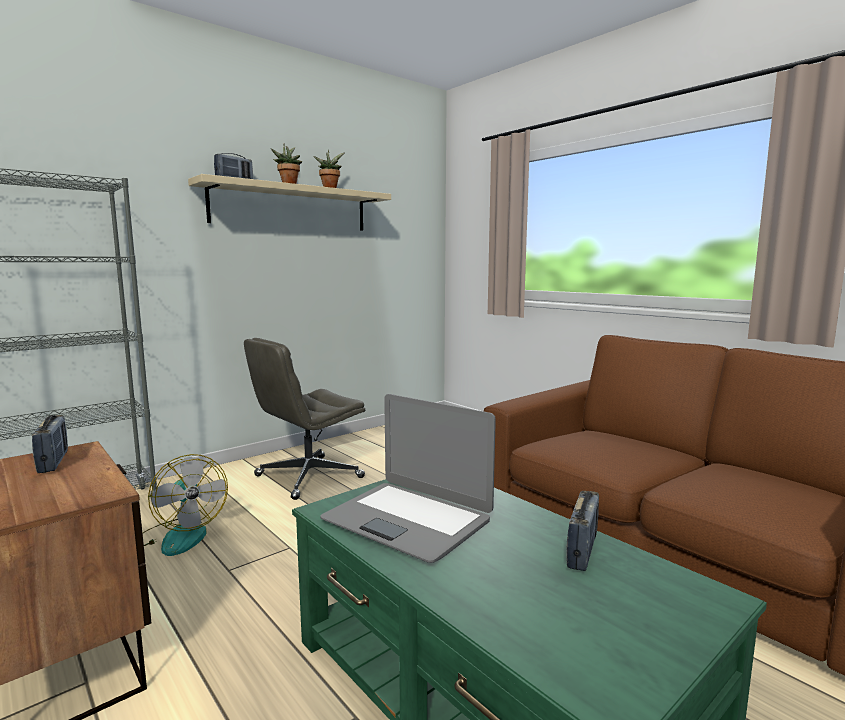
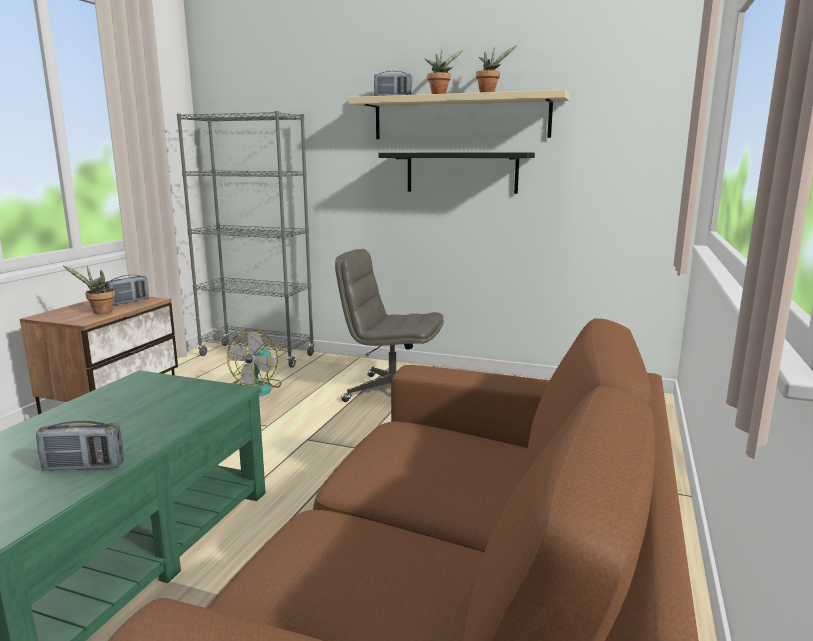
camera: 60 degrees right, 5 degrees up
laptop [320,394,496,563] -> none
none -> potted plant [63,266,115,314]
none -> black shelf [378,152,535,194]

